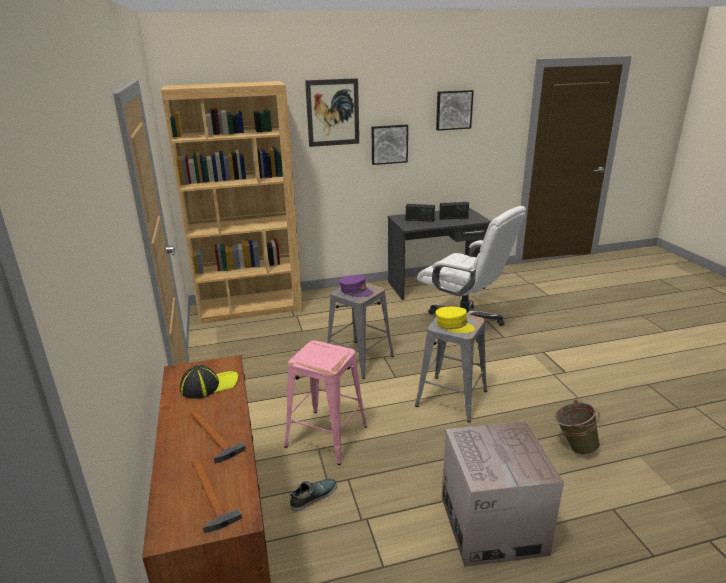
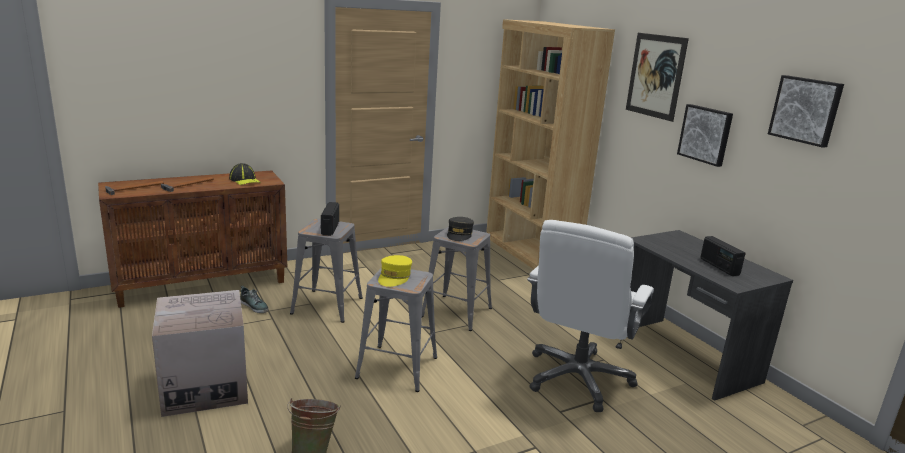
camera: 75 degrees right, 5 degrees down
pink stool [284,341,367,465] -> grey stool [290,219,363,323]
purple cap [339,275,373,297] -> grey cap [447,217,474,241]
radio [406,204,435,222] -> radio moved to [320,202,339,236]

